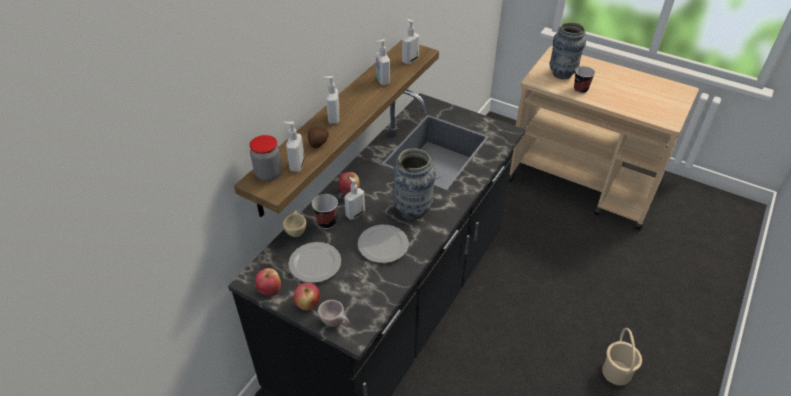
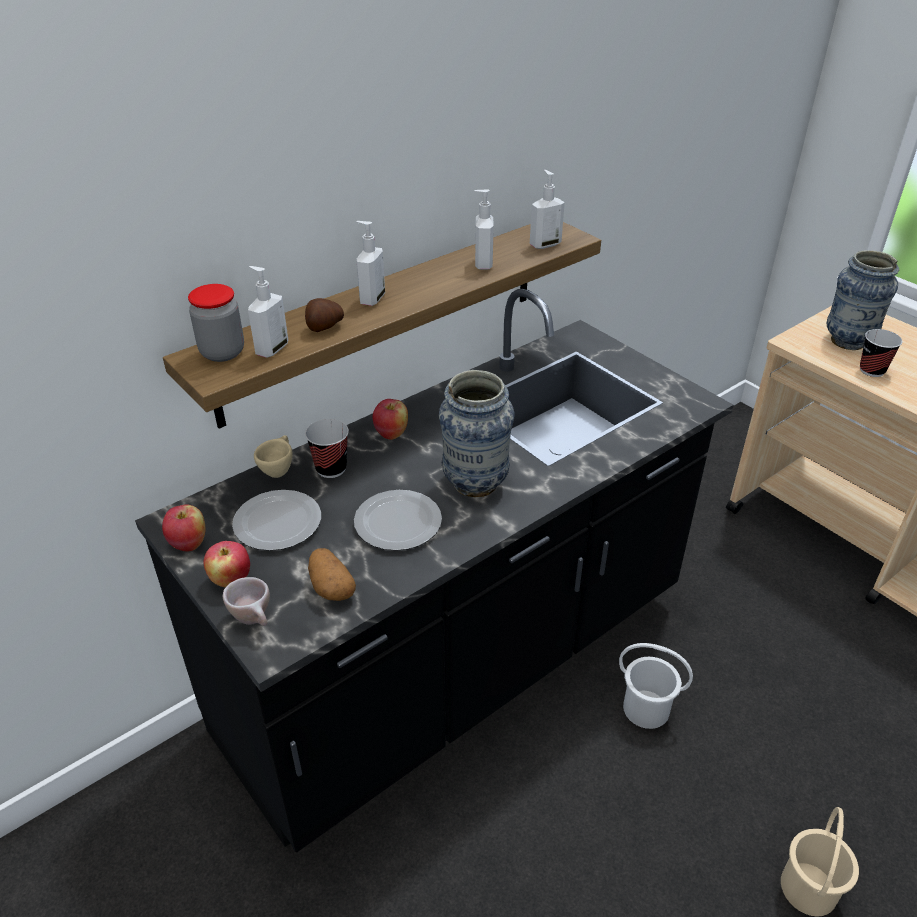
camera: 20 degrees right, 5 degrees down
soap dispenser [344,177,365,220] -> none
none -> potato [308,548,356,601]
none -> white bucket [619,643,693,729]

